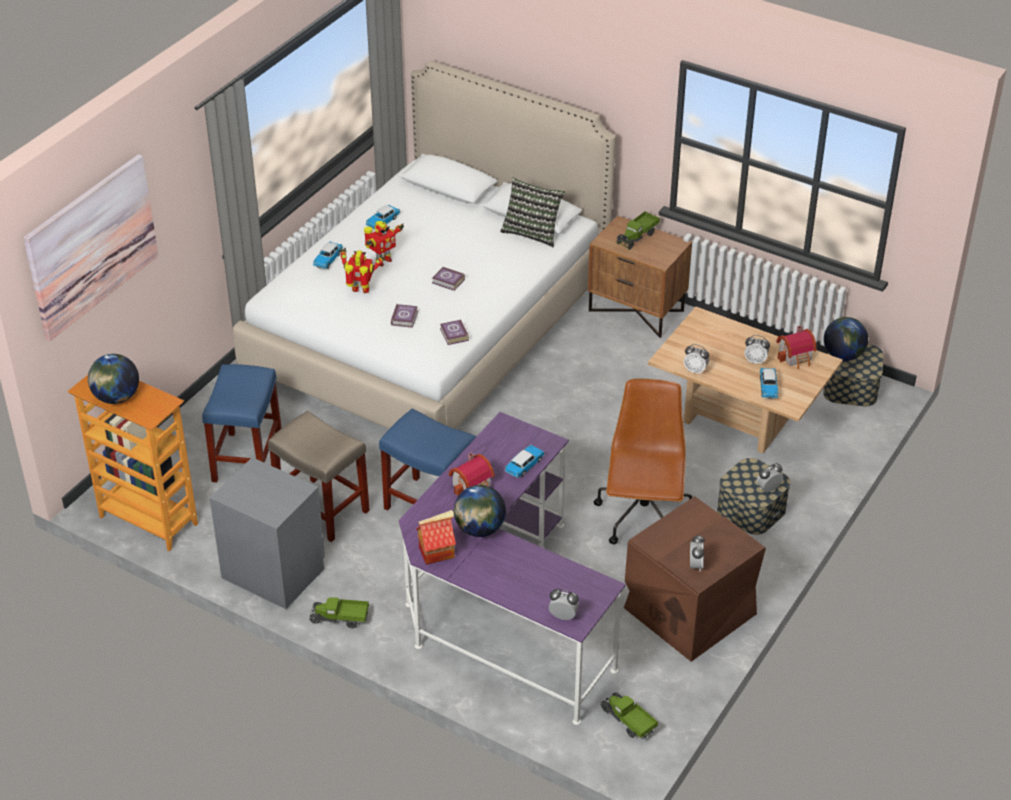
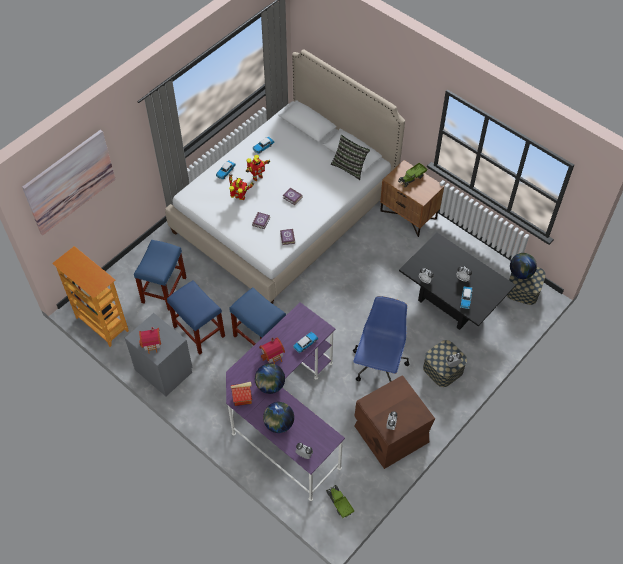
camera: 10 degrees right, 15 degrees up
globe [88,354,139,404] -> globe moved to [263,402,294,433]
beige stool [268,411,370,542] -> blue stool [167,281,225,355]
toy truck [309,597,369,628] -> none
brown office chair [594,379,692,544] -> blue office chair [353,296,409,382]
beige coffee table [648,307,843,453] -> black coffee table [399,233,516,330]
toy house [776,326,816,369] -> toy house moved to [139,327,161,354]

